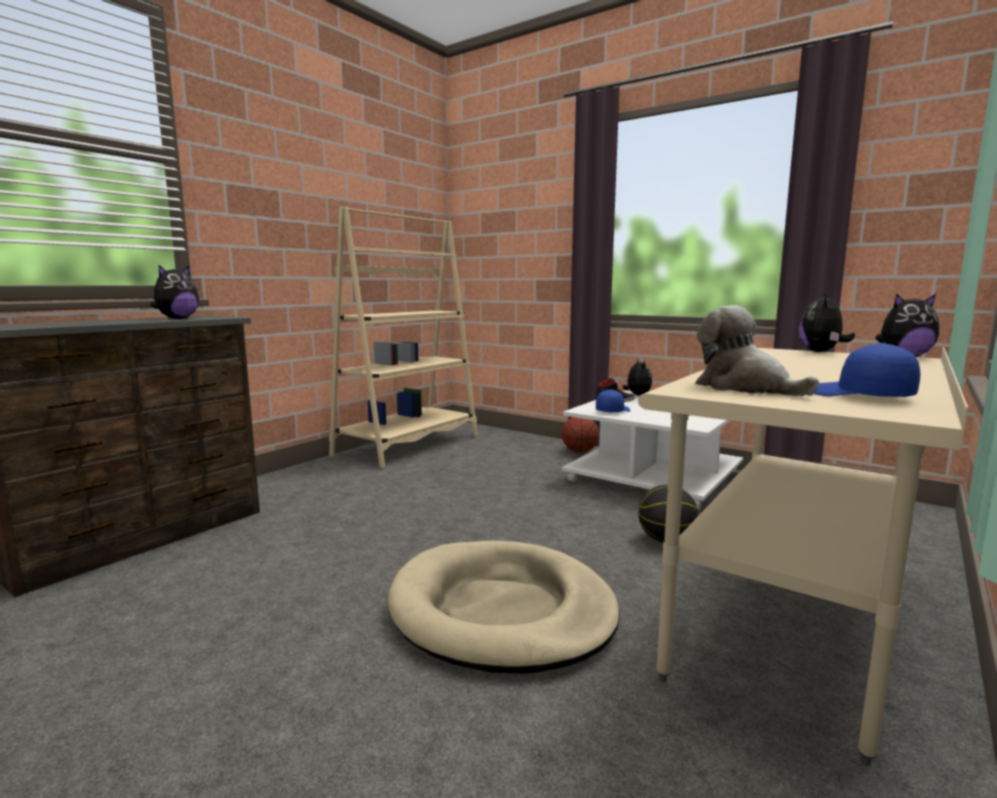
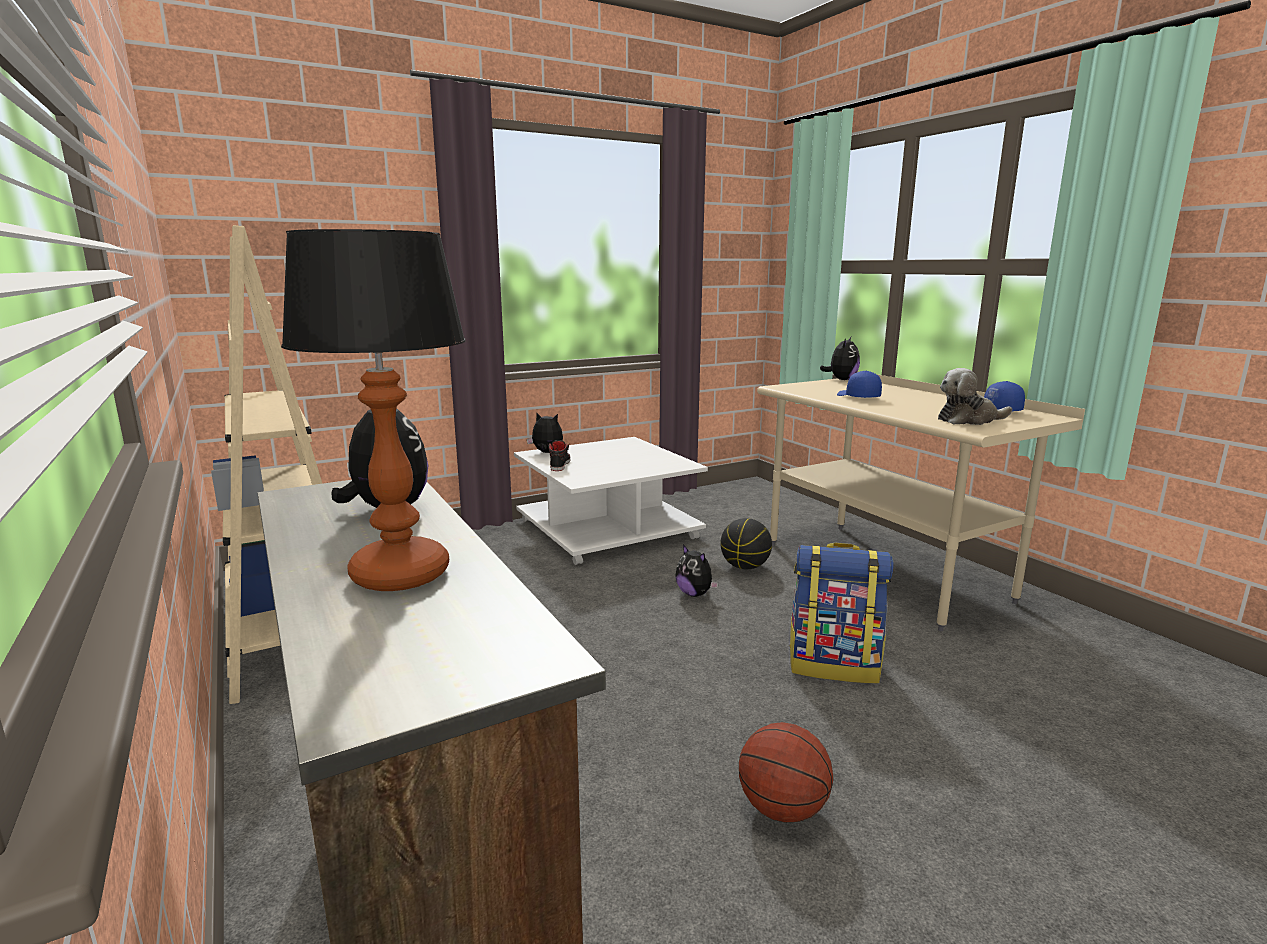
camera: 65 degrees left, 5 degrees up
beige dog bed [388,541,620,674] -> backpack [789,543,894,683]
basketball [562,417,599,453] -> basketball moved to [739,722,833,823]
blue cap [596,389,631,412] -> blue cap moved to [837,371,882,398]
plush toy [799,293,855,352] -> plush toy moved to [675,545,719,597]
none -> table lamp [281,229,466,591]

